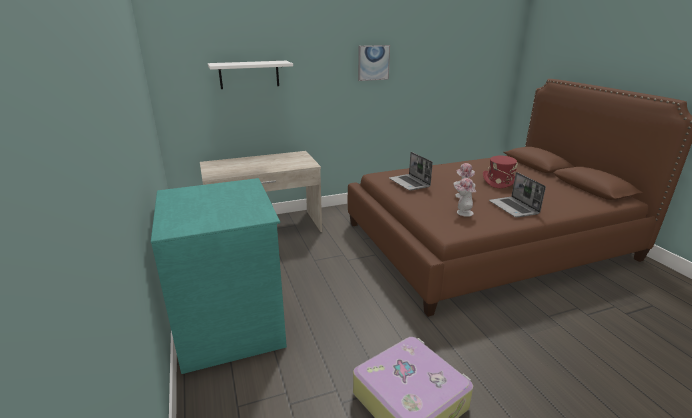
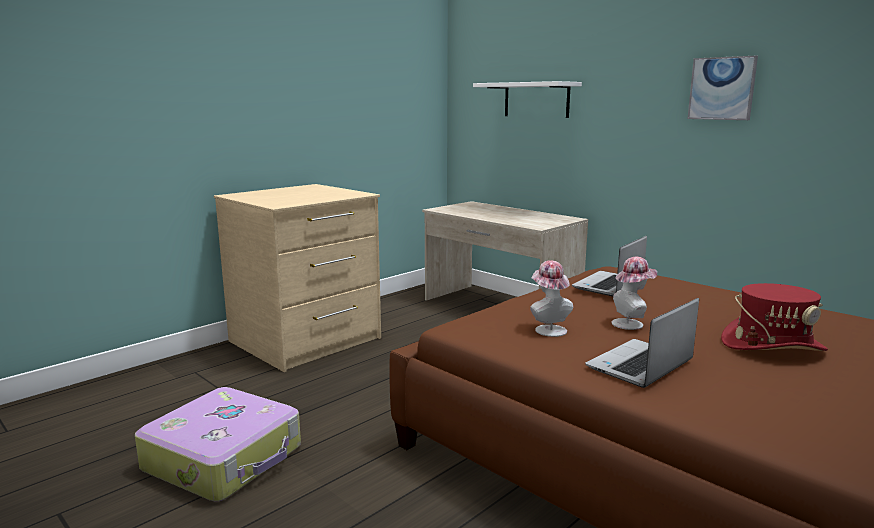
camera: 65 degrees right, 10 degrees down
turquoise dresser [151,178,287,374] -> beige dresser [214,184,381,372]

